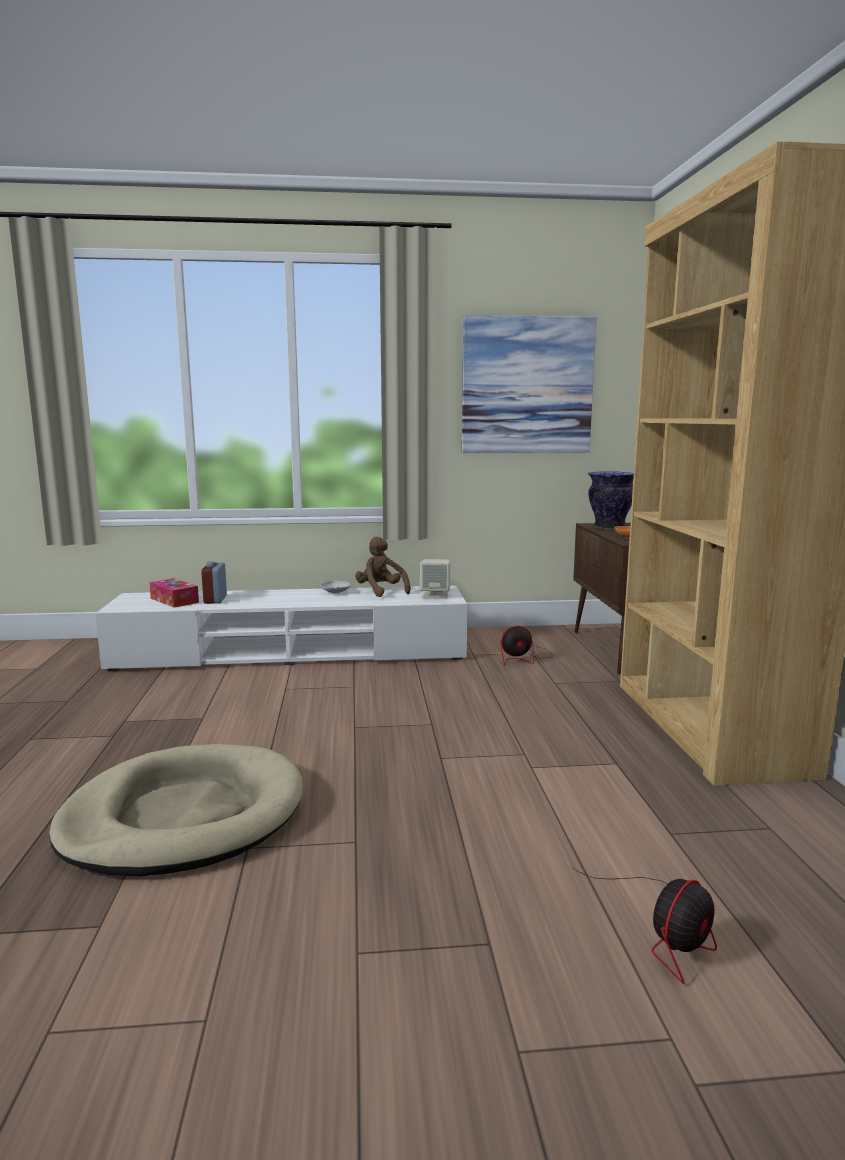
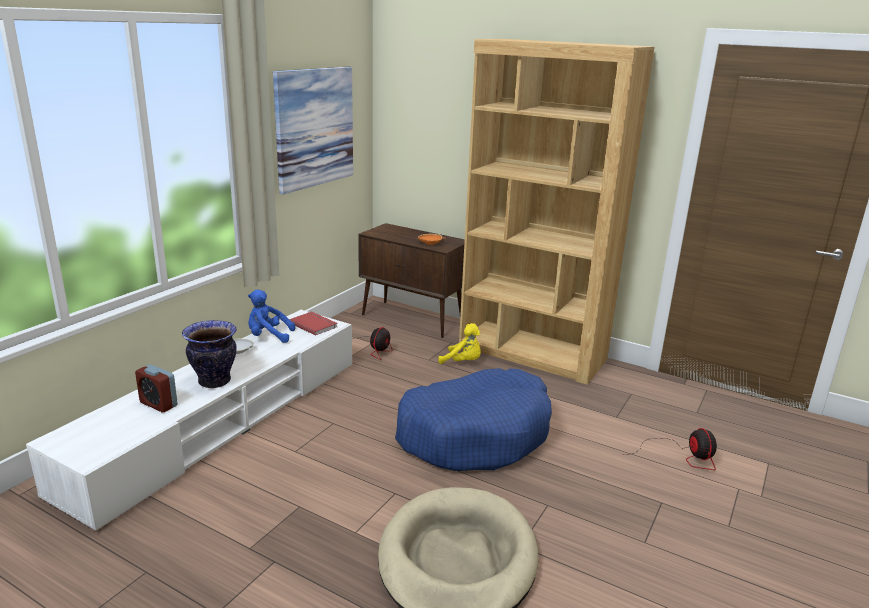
camera: 55 degrees left, 10 degrees up
tissue box [149,578,199,608] -> none
brown plush toy [355,537,411,597] -> blue plush toy [248,290,295,343]
beige speaker [420,559,451,599] -> red book [289,311,338,336]
vase [588,471,634,529] -> vase moved to [182,320,237,388]
none -> blue dog bed [395,368,552,471]
none -> yellow plush toy [438,323,481,364]

